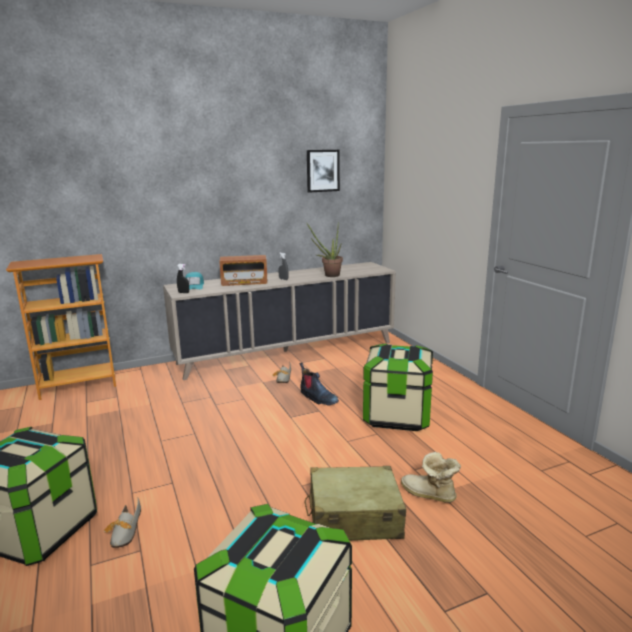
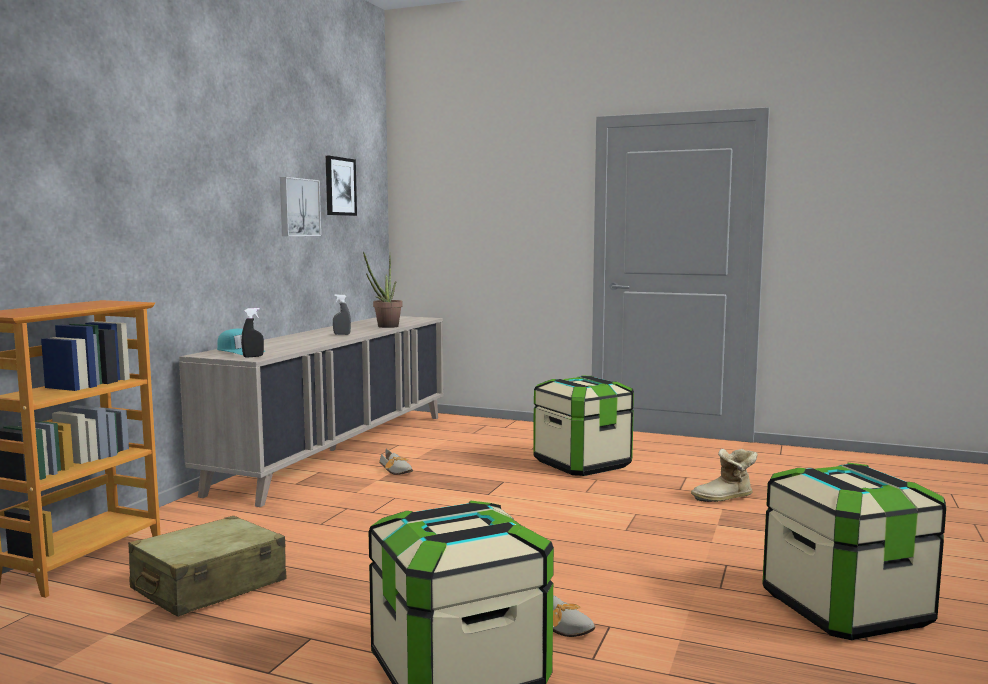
camera: 45 degrees left, 10 degrees down
radio [219,255,268,286] -> none
boot [300,363,339,406] -> none
beige suitcase [305,466,406,541] -> beige suitcase moved to [128,516,287,617]
none -> picture [280,177,321,236]

